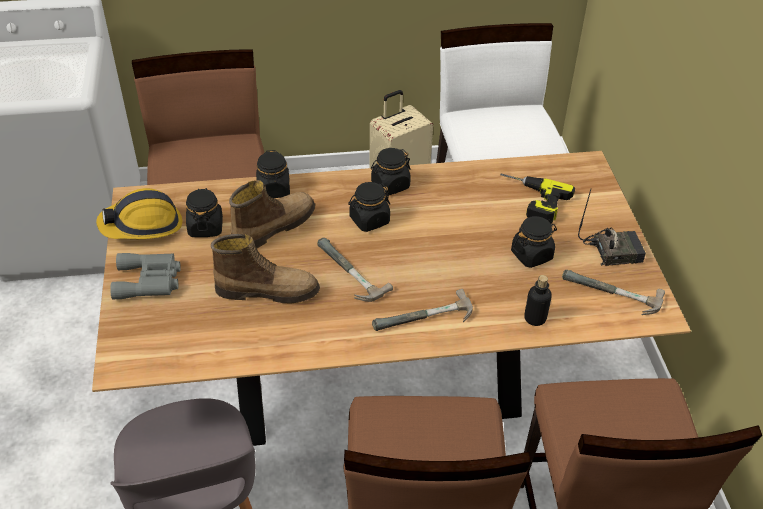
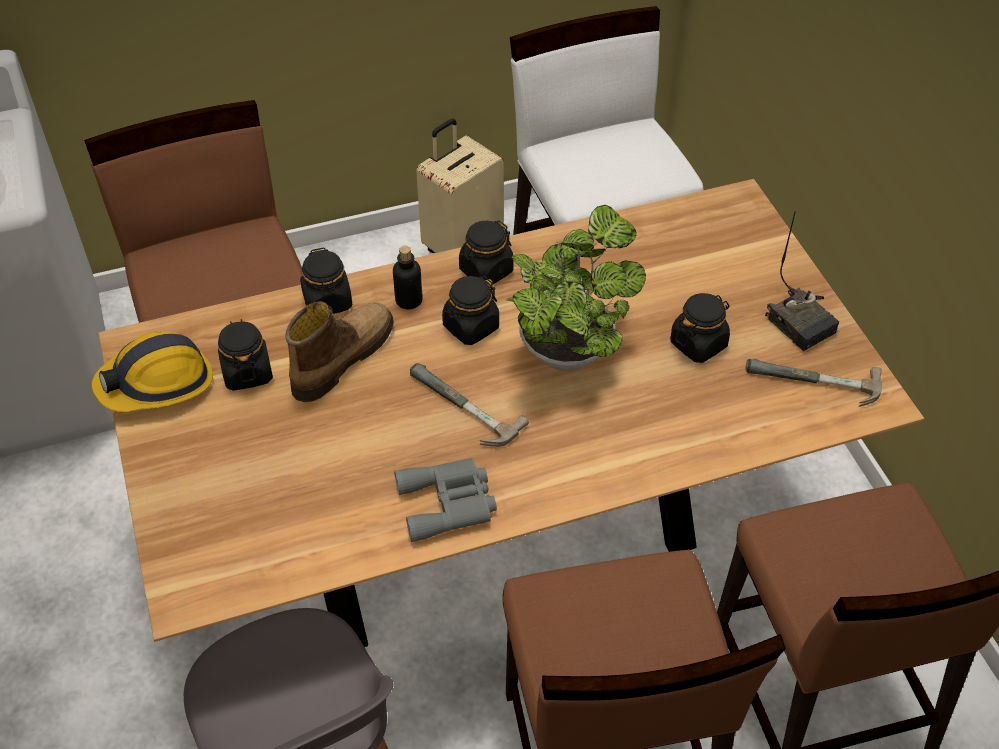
camera: 10 degrees left, 5 degrees up
grey binoculars [110,253,181,299] -> grey binoculars moved to [394,458,497,542]
boot [211,234,320,304] -> none
hammer [372,289,473,331] -> none
power drill [500,174,575,224] -> none
bottle [525,275,551,326] -> bottle moved to [393,246,423,309]
radio [578,188,646,266] -> radio turned 75 degrees clockwise [765,211,839,351]
none -> potted plant [507,205,646,371]

